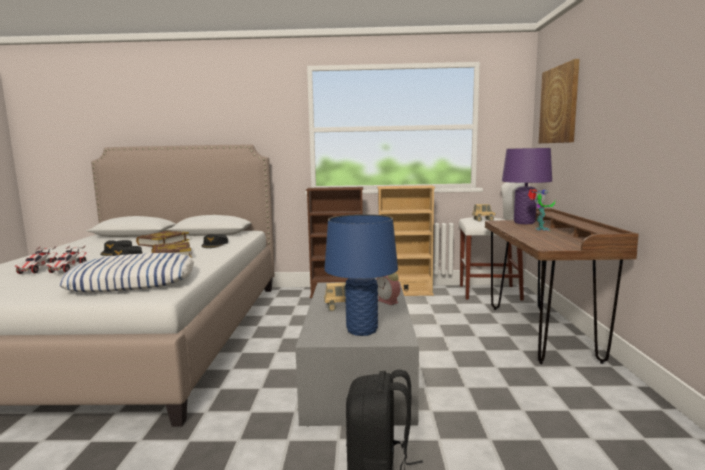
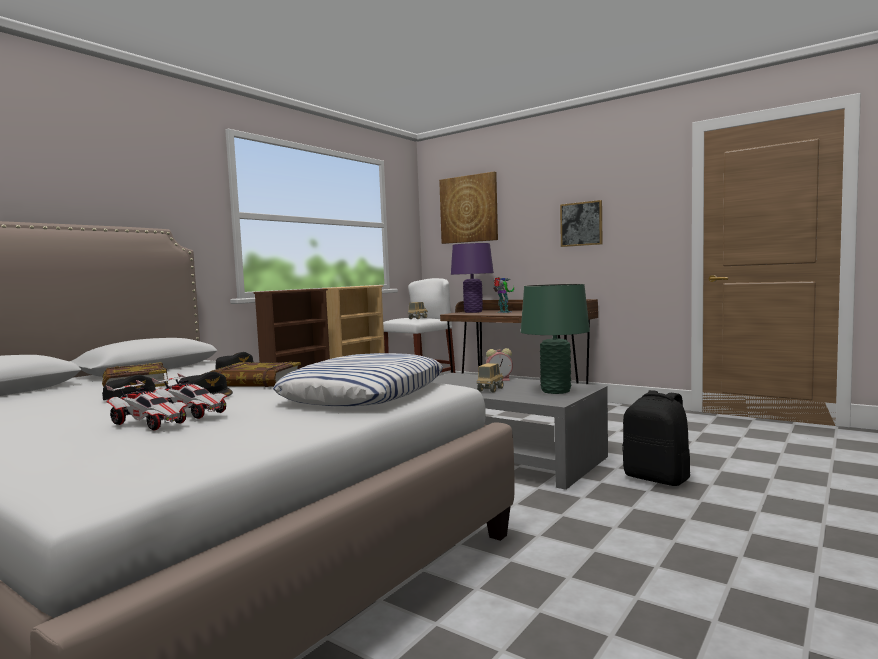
camera: 55 degrees left, 5 degrees down
blue table lamp [324,214,398,336] -> green table lamp [521,284,590,394]
none -> picture [560,200,603,247]

